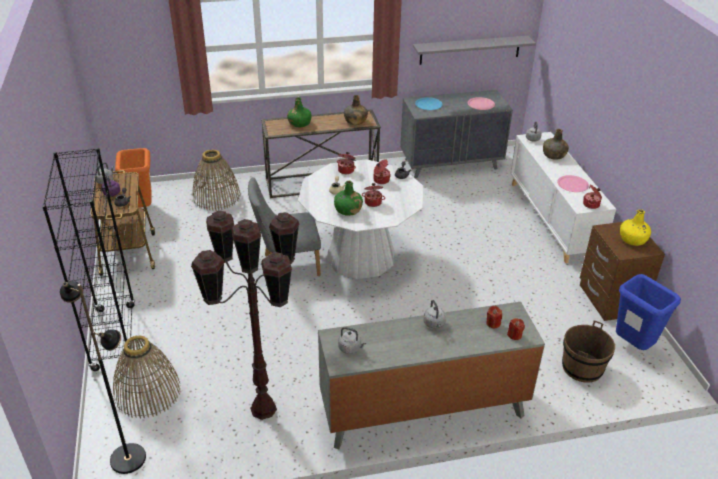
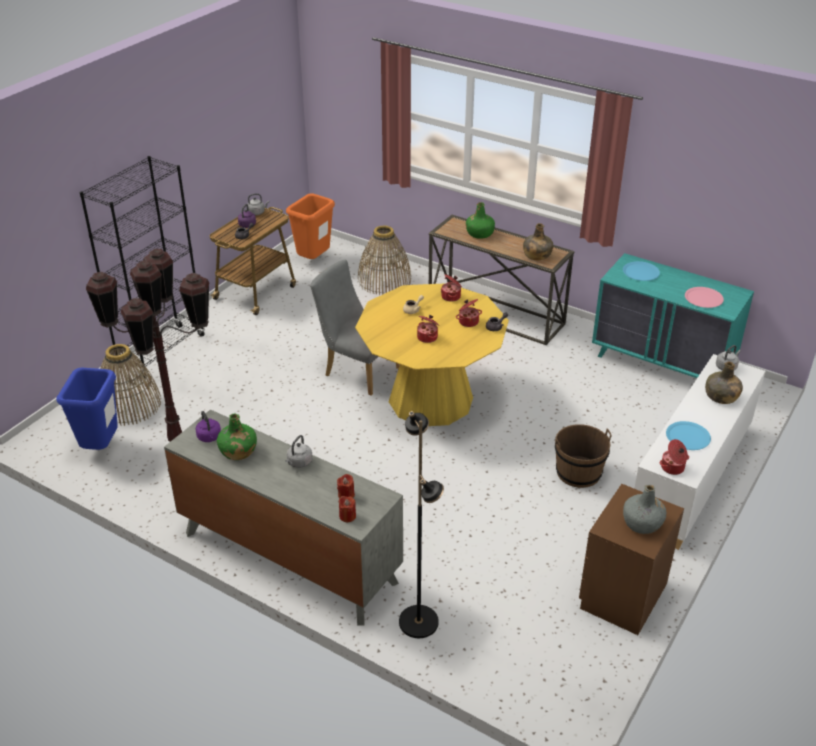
camera: 45 degrees right, 0 degrees up
black floor lamp [60,281,146,474] -> black floor lamp moved to [399,411,444,638]
white dining table [298,159,423,279] -> yellow dining table [355,283,509,426]
green bottle [334,181,363,216] -> green bottle moved to [217,413,257,460]
grey kettle [338,327,366,354] -> purple kettle [195,411,221,442]
grey dresser [400,90,513,178] -> turquoise dresser [592,253,754,378]
grey shelf [413,36,536,65] -> none
pink plate [557,175,589,192] -> blue plate [666,421,711,450]
brown bucket [562,321,615,383] -> brown bucket moved to [555,424,612,488]
blue trash can [616,274,681,350] -> blue trash can moved to [56,368,118,450]
yellow bottle [620,209,651,246] -> grey bottle [623,485,667,534]

